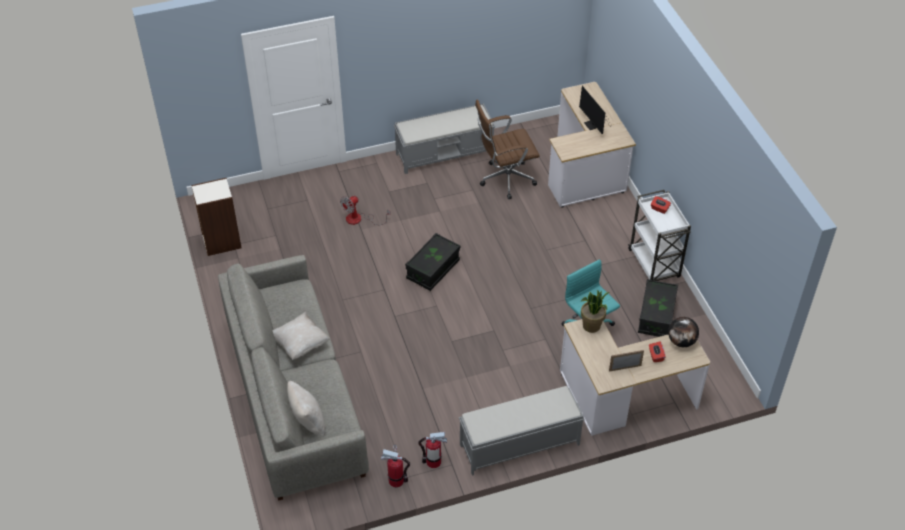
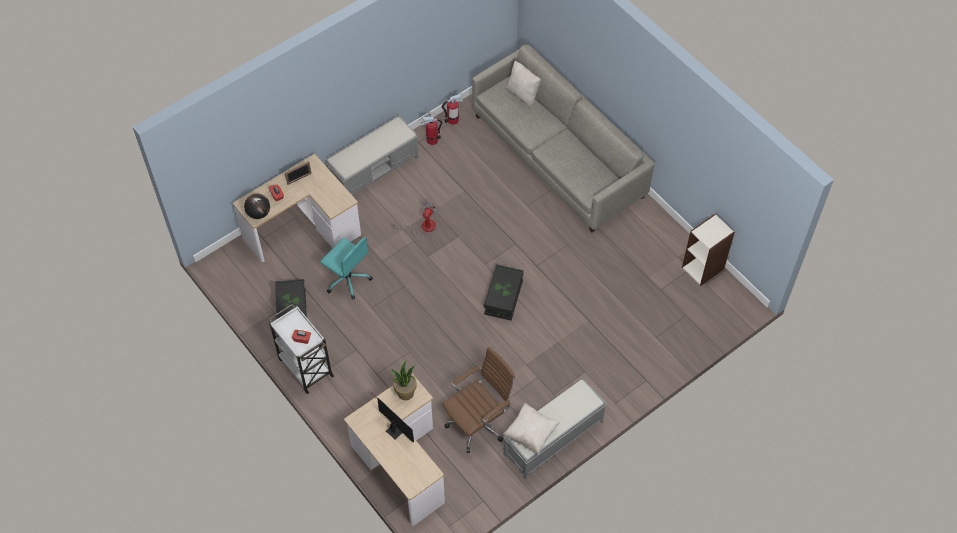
camera: 160 degrees right, 10 degrees up
beige pillow [273,312,331,360] -> beige pillow moved to [503,403,559,455]
fan [340,196,390,225] -> fan moved to [393,202,439,235]
potted plant [581,290,610,333] -> potted plant moved to [391,360,417,400]

